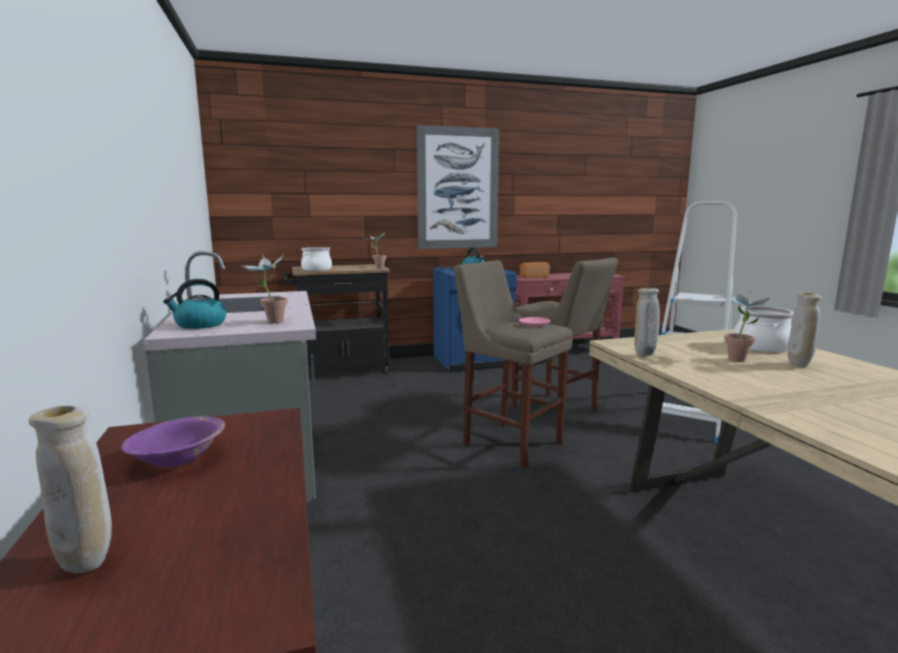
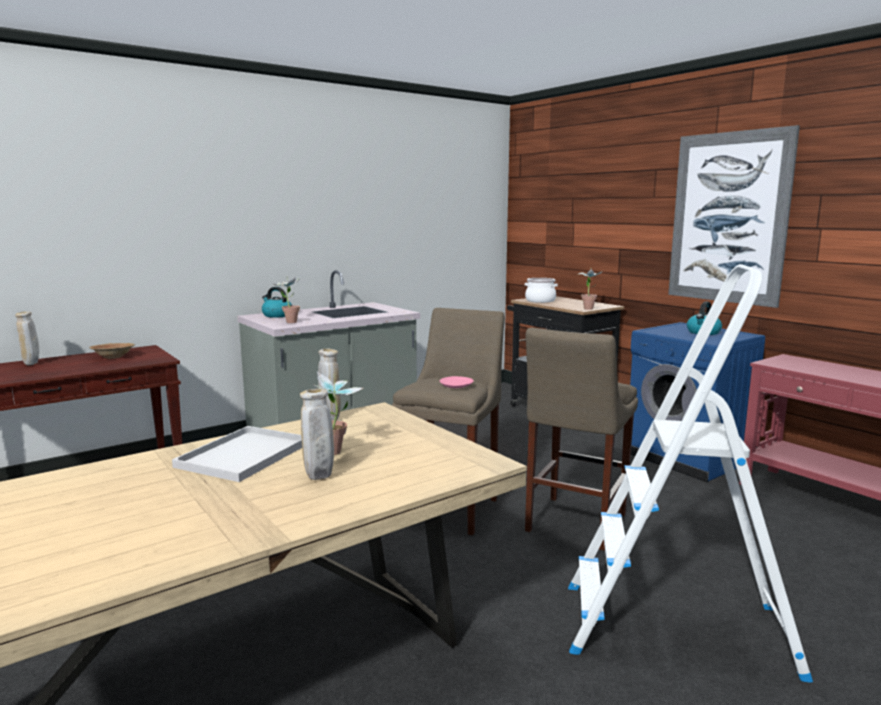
camera: 70 degrees right, 0 degrees up
purple bowl [121,416,225,468] -> brown bowl [90,343,135,359]
bread [520,262,550,278] -> none
cooking pot [734,306,794,352] -> none
none -> white tray [172,426,302,482]

